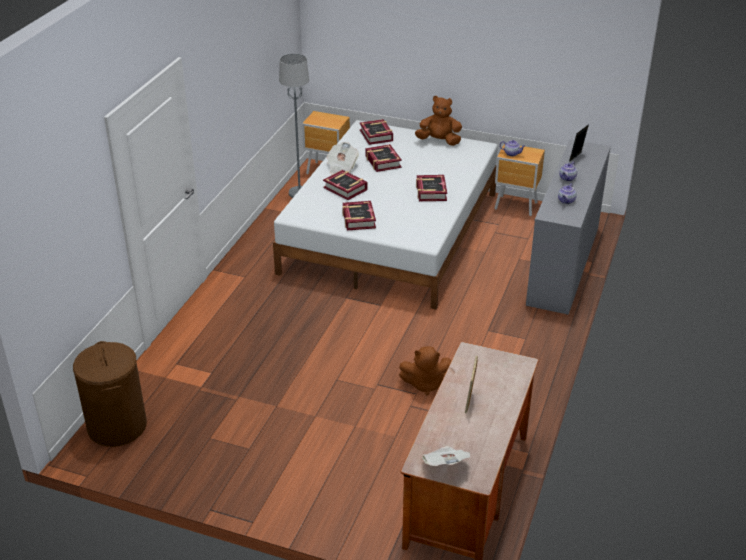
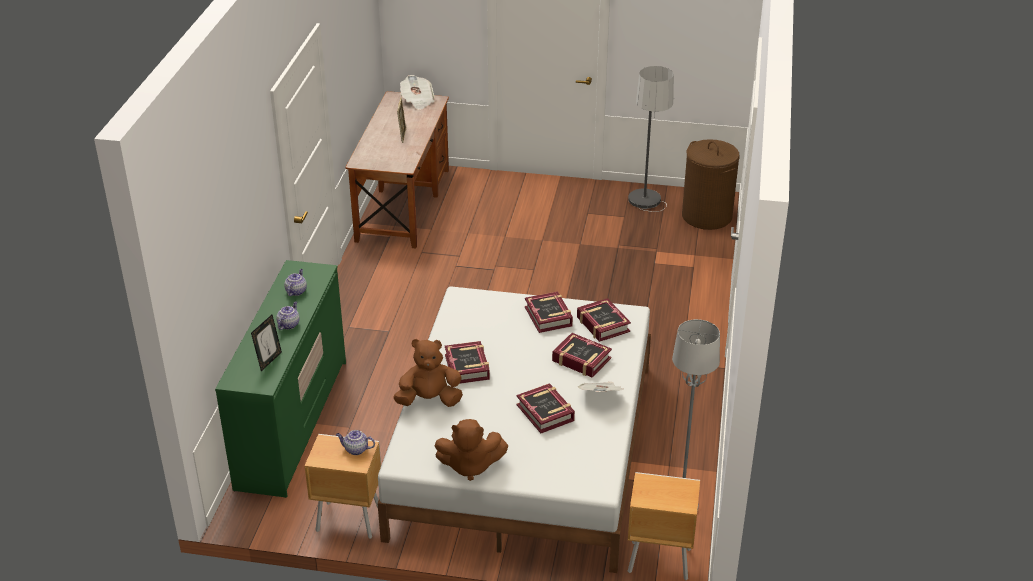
camera: 170 degrees right, 0 degrees up
book [360,119,393,145] -> book moved to [577,298,631,342]
brown plush toy [399,346,451,395] -> brown plush toy moved to [393,339,463,407]
grey dresser [526,140,611,315] -> green dresser [215,260,346,498]
none -> floor lamp [628,66,674,212]

